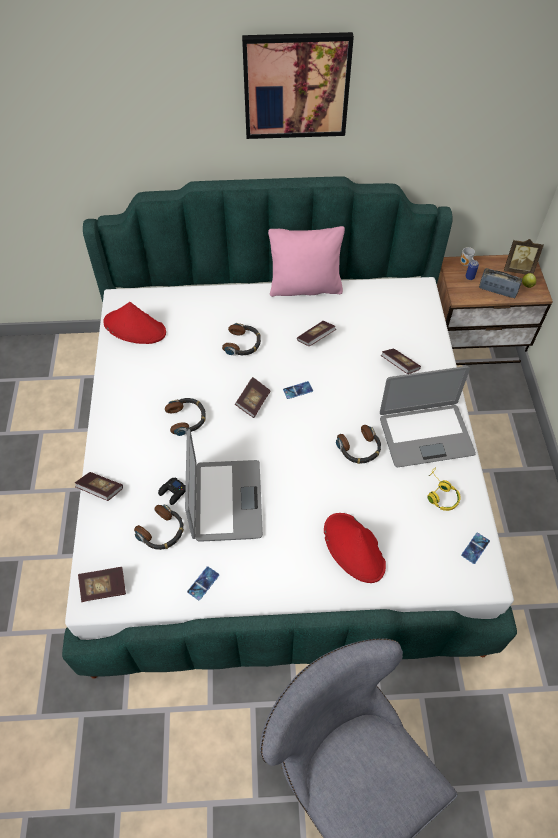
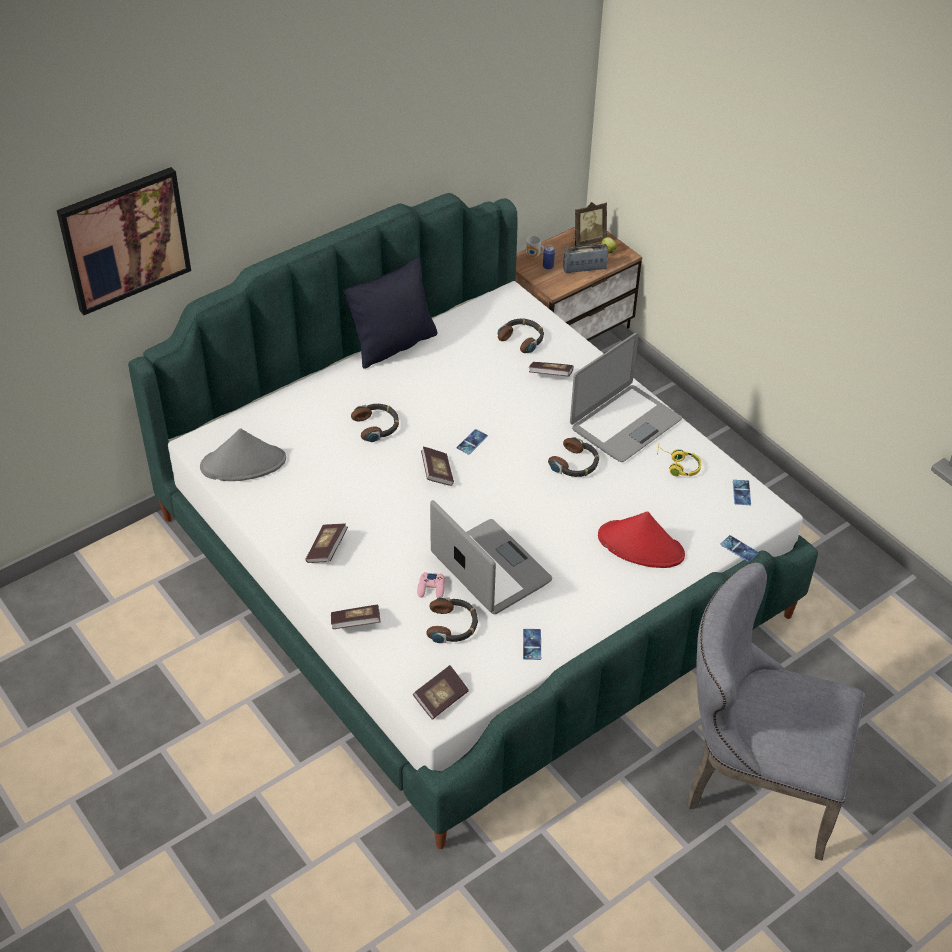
camera: 35 degrees left, 10 degrees down
red hat [103,302,166,344] -> grey hat [200,428,286,481]
black game controller [158,477,186,505] -> pink game controller [417,572,445,598]
headphones [165,398,206,436] -> headphones moved to [498,318,544,353]
picture [242,32,354,139] -> picture moved to [57,167,191,315]
pink pillow [268,226,345,297] -> black pillow [344,257,438,368]
book [297,321,336,346] -> book moved to [305,523,348,563]
none -> phone [721,535,759,562]

